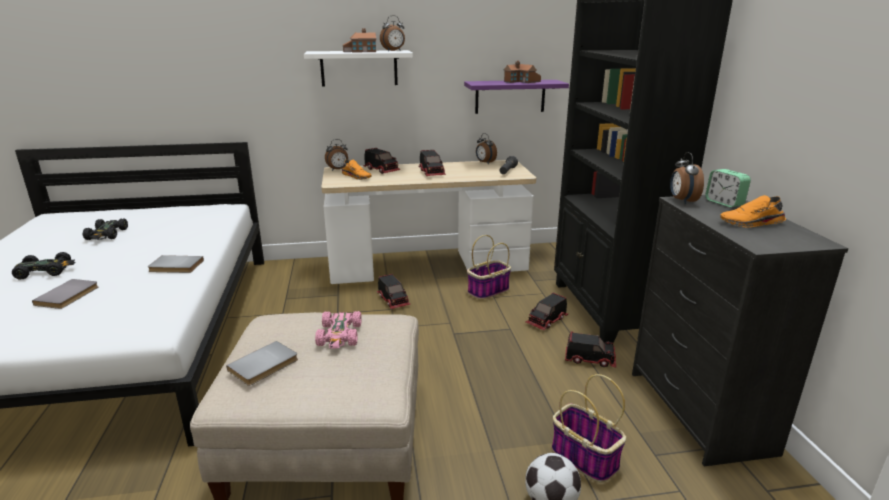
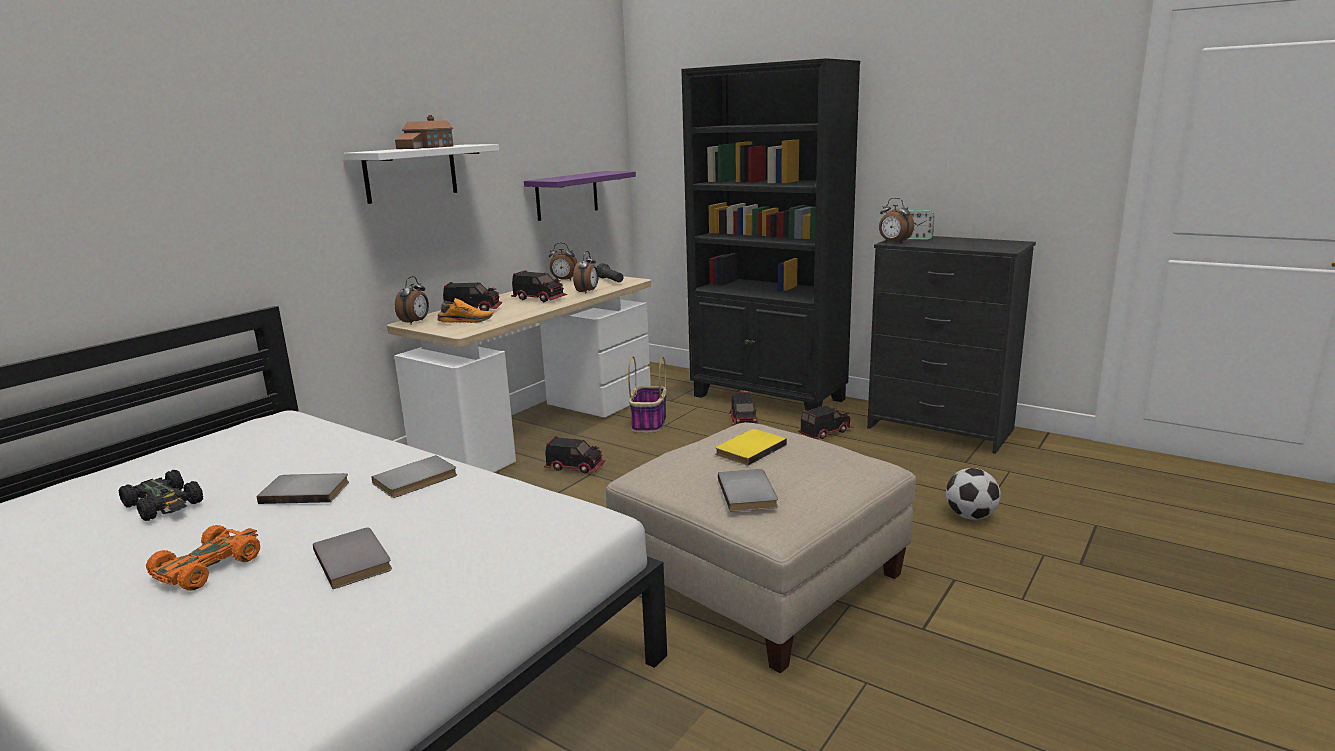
camera: 45 degrees left, 5 degrees down
black toy car [12,252,76,280] -> orange toy car [146,525,260,591]
pink toy car [315,311,362,348] -> yellow book [715,429,787,466]
alarm clock [380,15,405,51] -> alarm clock moved to [573,251,599,294]
toy house [504,61,541,83] -> none
basket [552,374,626,483] -> none
orange shoe [720,195,786,228] -> none
none -> grey book [257,473,349,504]

